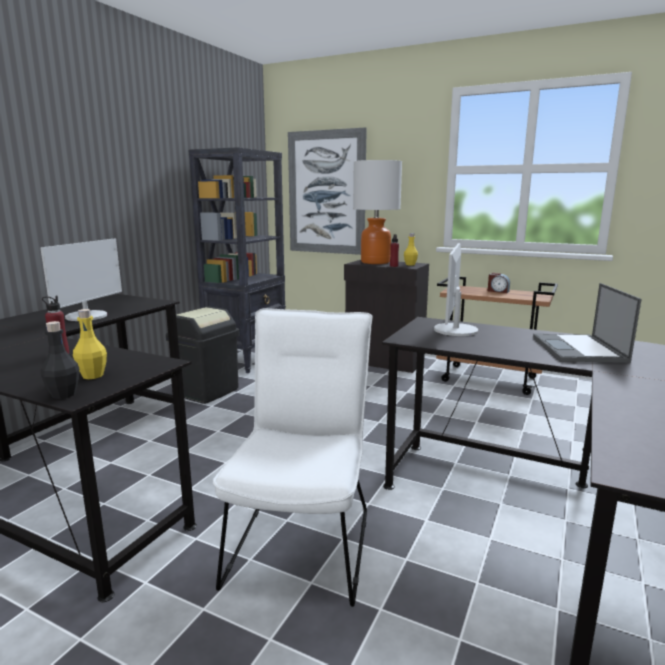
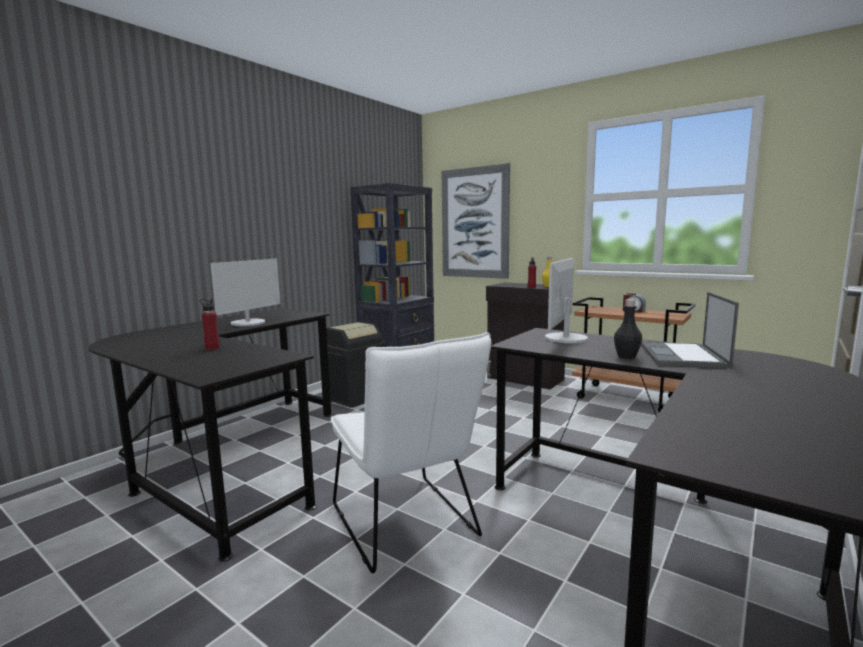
camera: 10 degrees right, 5 degrees down
black bottle [41,321,79,399] -> black bottle moved to [614,299,642,359]
yellow bottle [73,309,107,379] -> none
white chair [213,308,373,607] -> white chair turned 135 degrees clockwise [331,332,491,573]
table lamp [353,160,402,264] -> none

